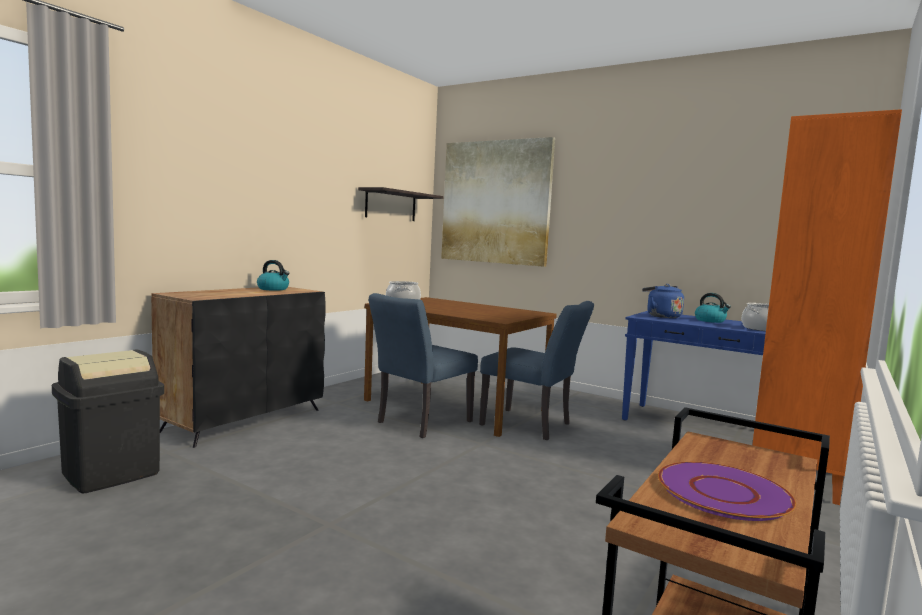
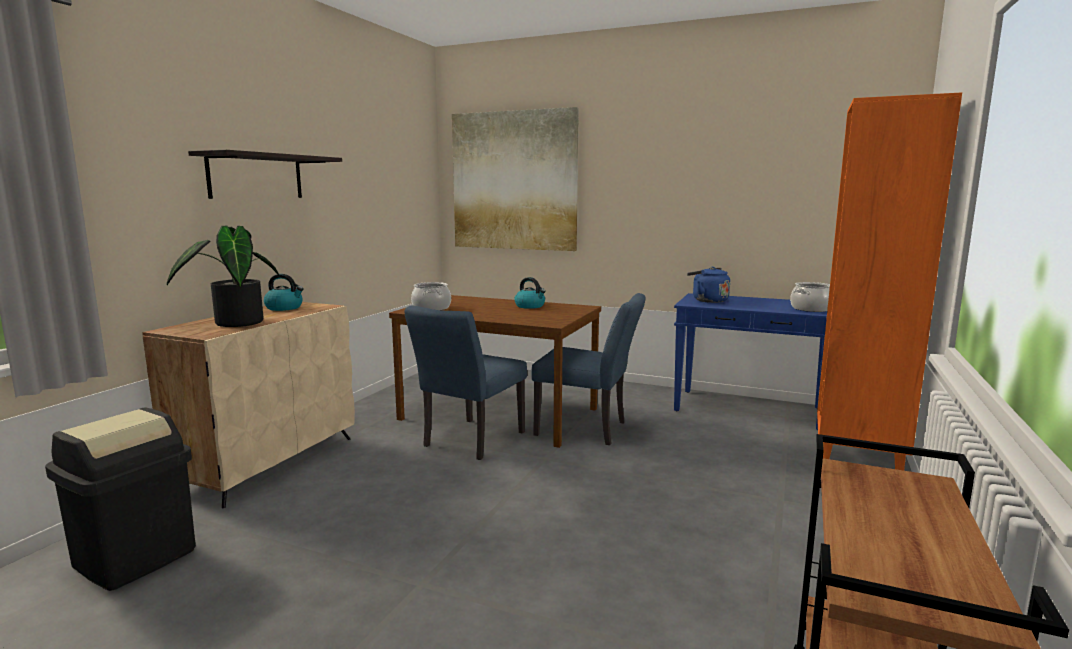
camera: 10 degrees left, 5 degrees up
black cabinet [151,287,326,448] -> beige cabinet [142,302,355,508]
shelf [358,187,444,221] -> shelf moved to [188,150,342,199]
purple plate [658,462,796,521] -> none
kettle [695,293,731,323] -> kettle moved to [514,277,546,309]
none -> potted plant [167,226,280,327]

